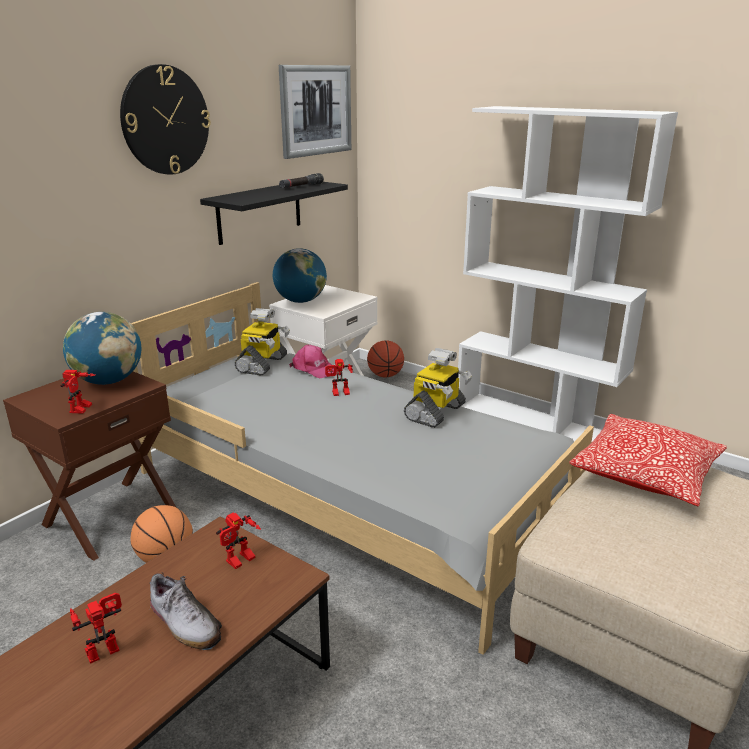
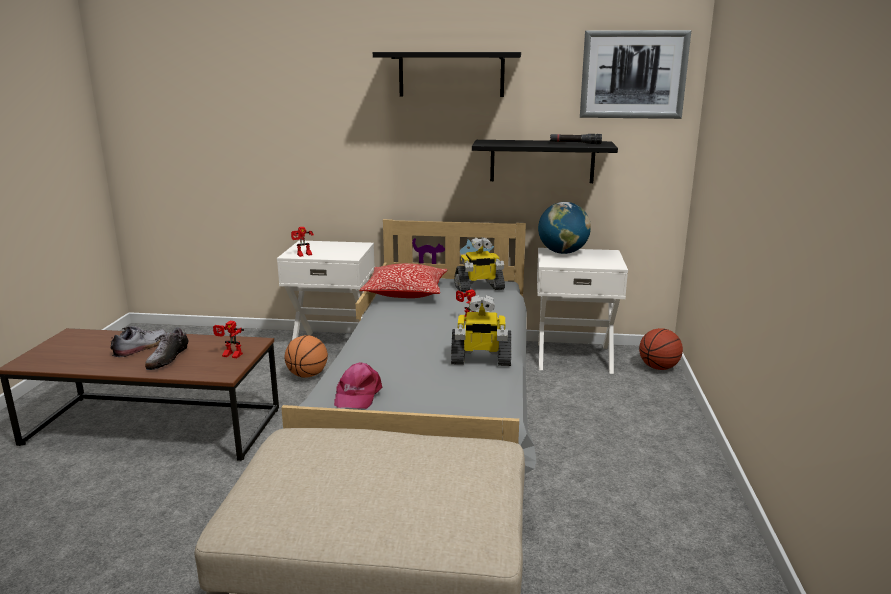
camera: 60 degrees right, 5 degrees down
brown nightstand [3,372,176,561] -> white nightstand [277,240,375,340]
globe [63,312,141,385] -> none
toy robot [70,593,122,664] -> shoe [111,326,166,357]
wall clock [120,64,211,175] -> black shelf [373,52,521,97]
pink cap [289,345,334,379] -> pink cap moved to [334,362,382,409]
white bookcase [458,106,678,443] -> none
pillow [569,414,727,507] -> pillow moved to [359,263,448,298]

